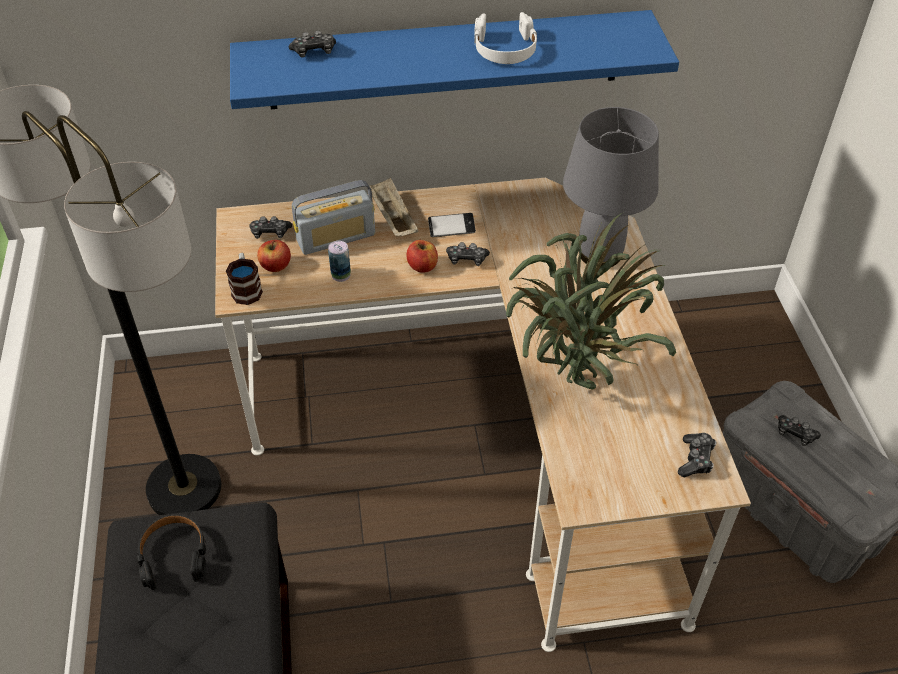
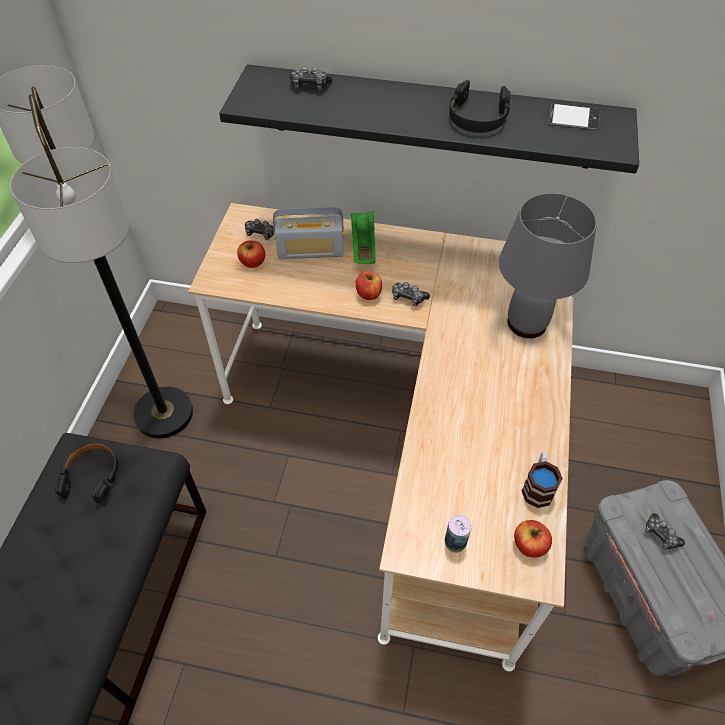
camera: 20 degrees right, 5 degrees up
mug [226,253,263,305] -> mug moved to [521,452,563,508]
blue shelf [230,10,679,109] -> black shelf [219,64,639,173]
can [328,241,351,282] -> can moved to [445,515,471,553]
beige tray [367,177,419,237] -> green tray [351,211,376,264]
phone [428,213,476,237] -> phone moved to [549,103,600,130]
white headphones [474,12,537,64] -> black headphones [449,80,511,133]
potted plant [506,213,676,389] -> none
game controller [678,433,716,477] -> apple [514,520,552,557]

